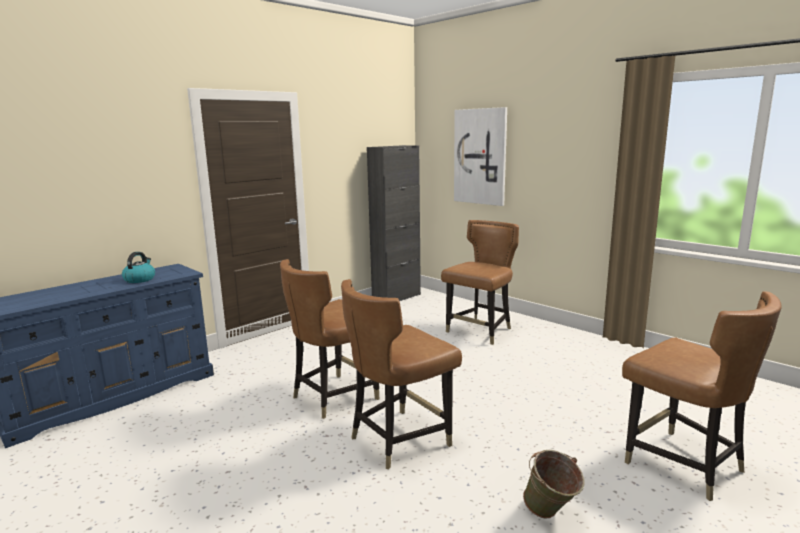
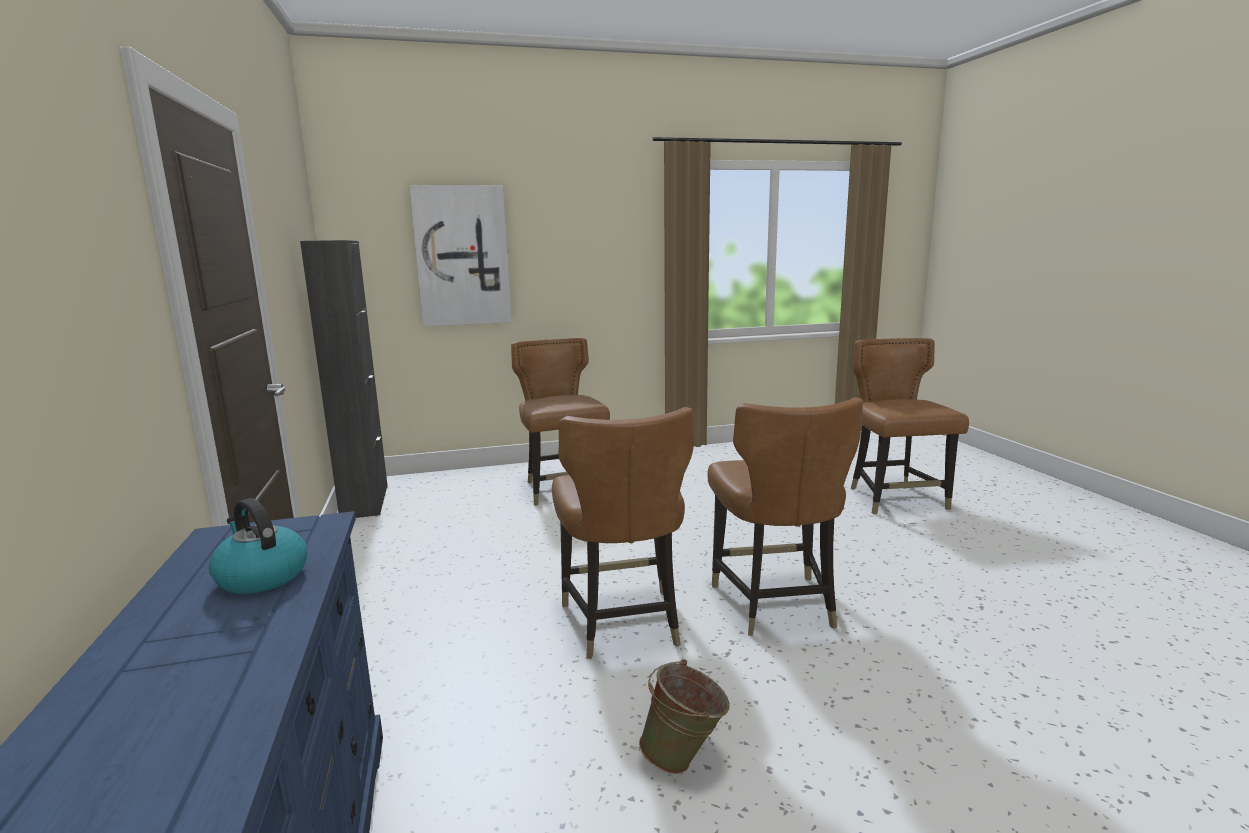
camera: 60 degrees left, 0 degrees up
green bucket [523,450,585,519] -> green bucket moved to [639,659,730,774]
brown chair [622,291,782,501] -> brown chair turned 90 degrees counterclockwise [851,338,969,514]

